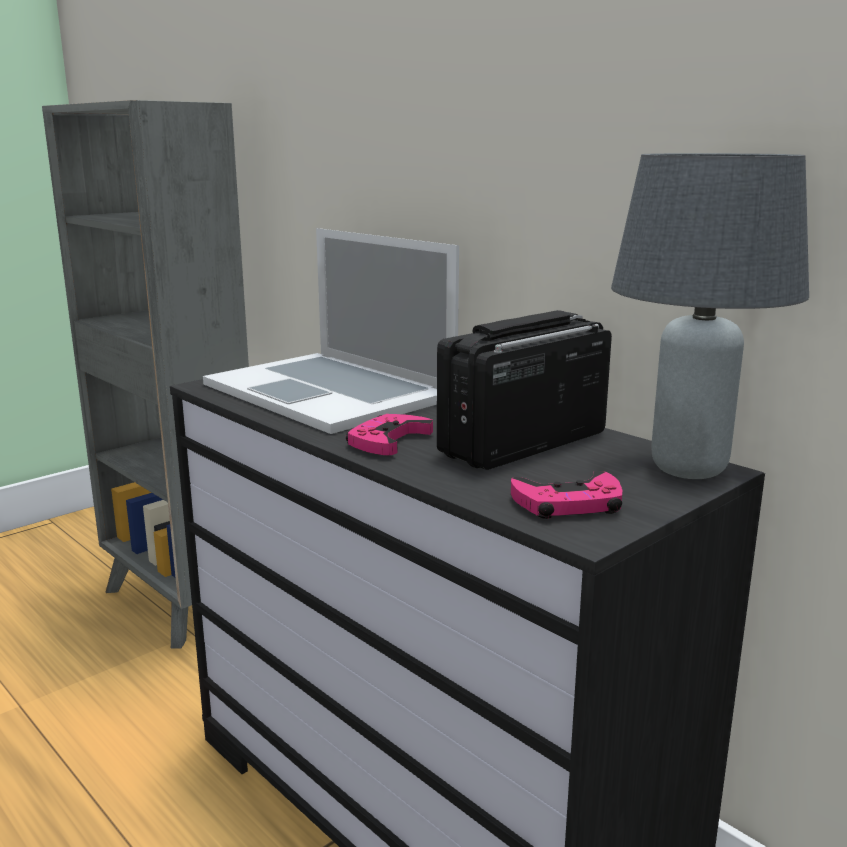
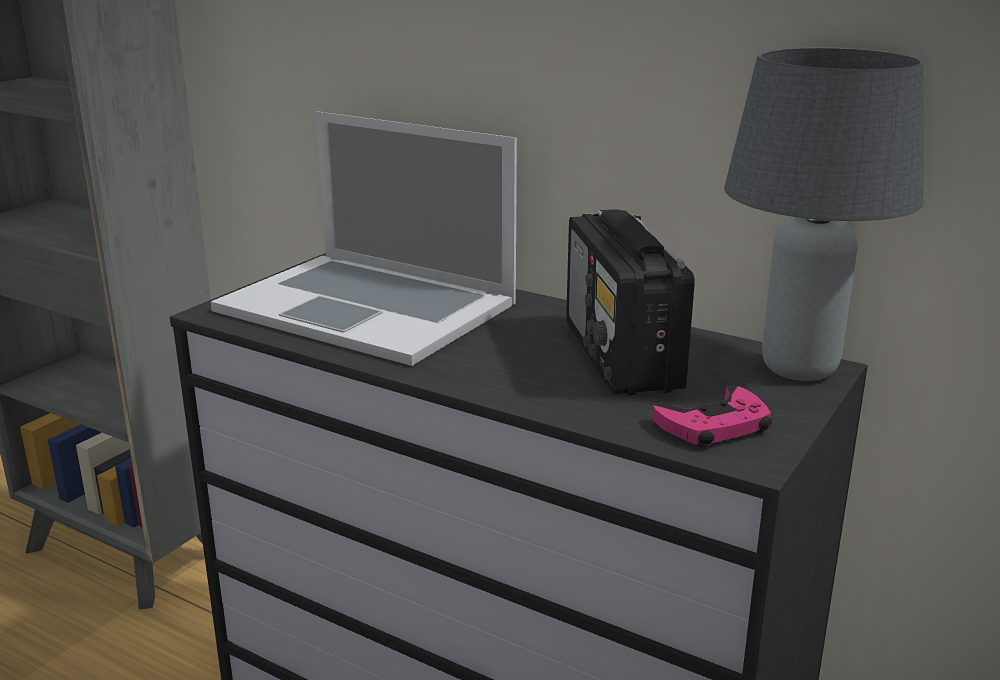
camera: 15 degrees left, 5 degrees up
pink game controller [346,414,433,455] -> none
radio [437,310,612,470] -> radio turned 45 degrees counterclockwise [566,209,695,396]

